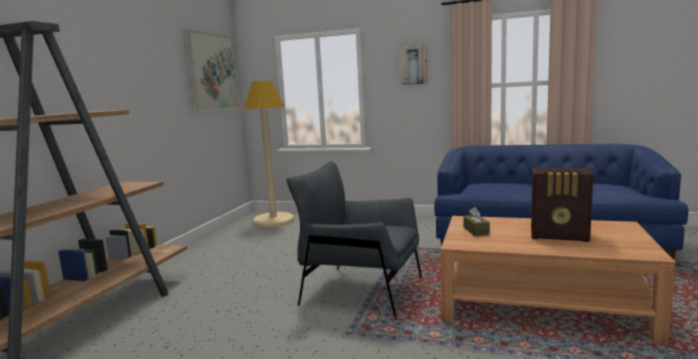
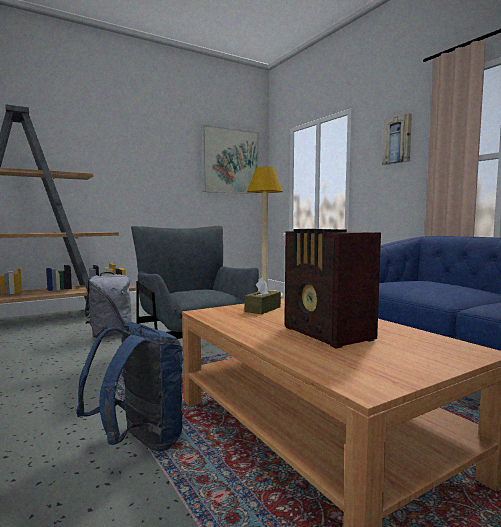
camera: 40 degrees right, 5 degrees down
none -> blue backpack [76,322,183,452]
none -> grey backpack [84,272,132,338]

